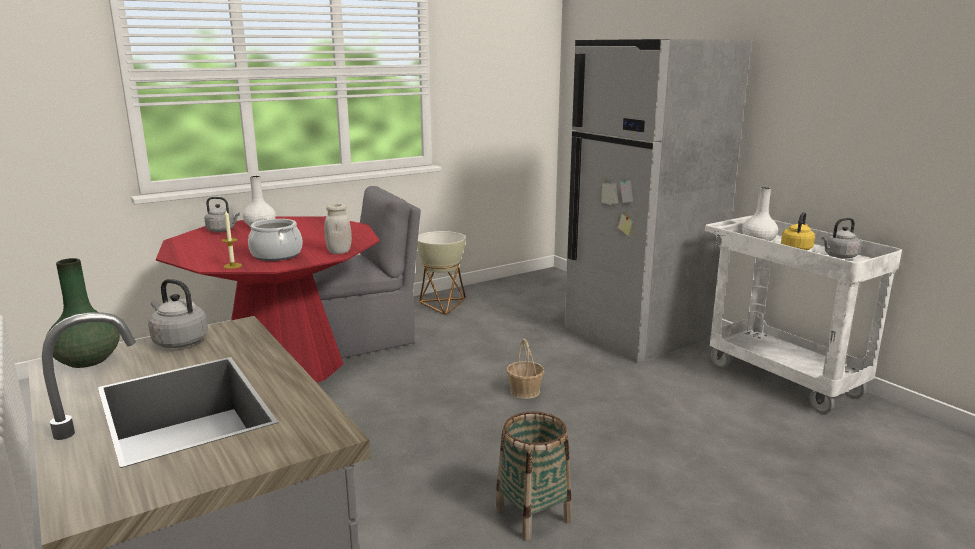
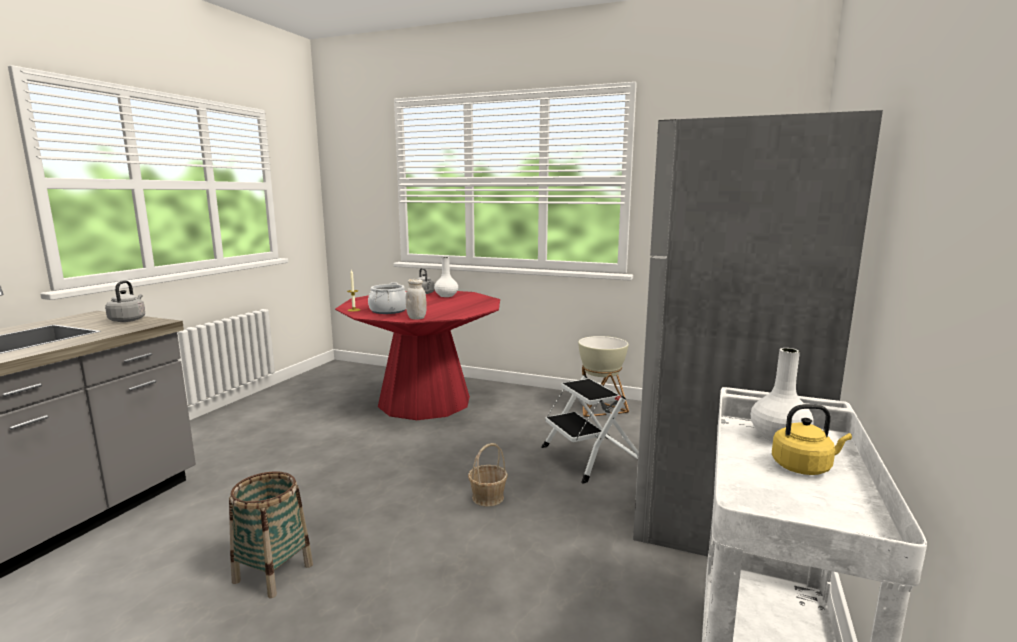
camera: 55 degrees right, 5 degrees down
green vase [46,258,120,368] -> none
grey chair [312,186,421,358] -> none
grey kettle [822,218,861,259] -> none
none -> step ladder [541,375,638,484]

